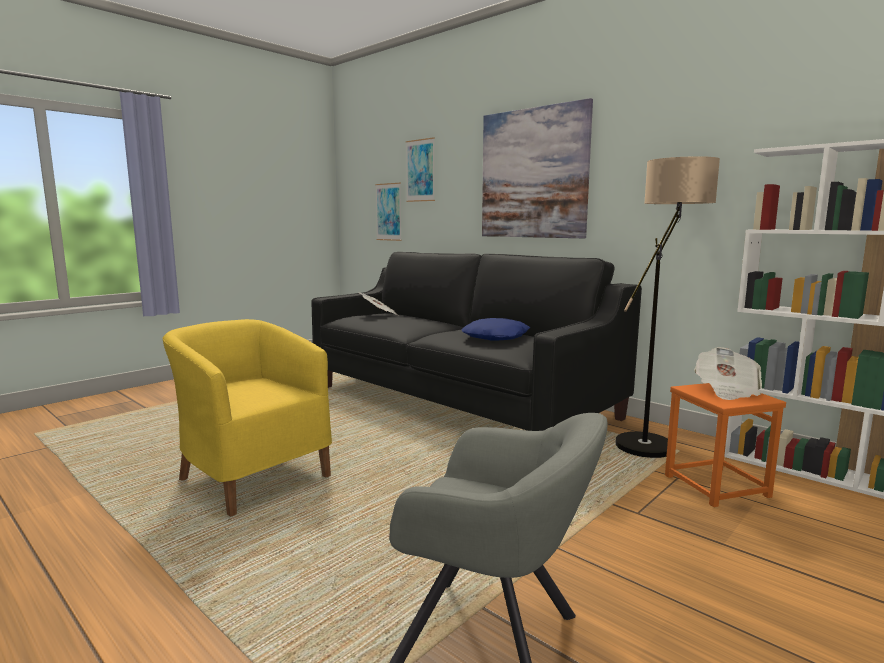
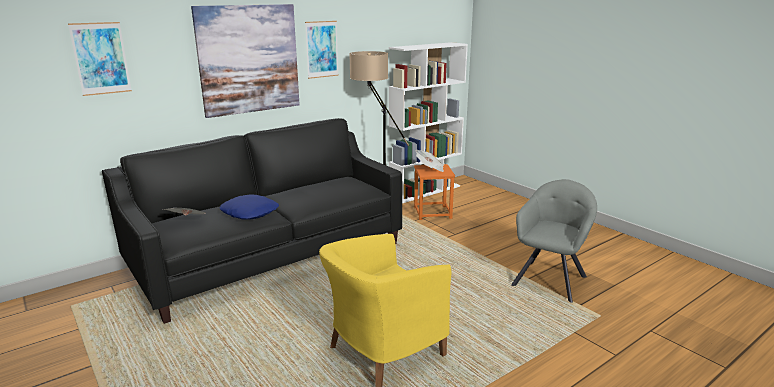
camera: 80 degrees left, 10 degrees up
picture [375,183,402,241] -> picture moved to [305,21,339,79]
blue pillow [462,318,530,341] -> blue pillow moved to [220,194,279,220]

